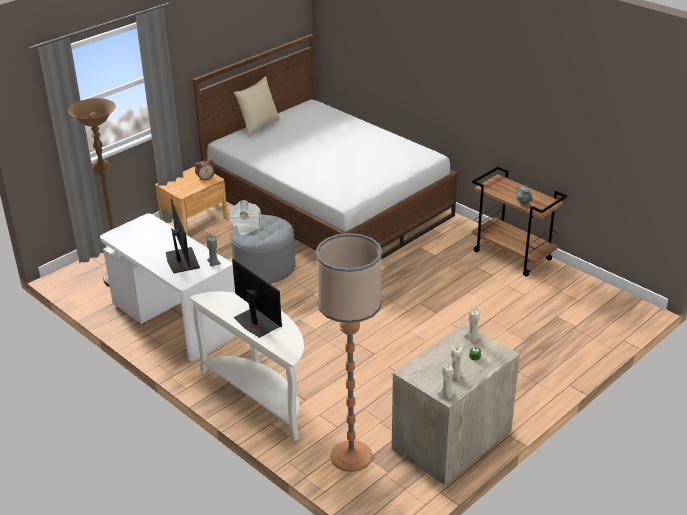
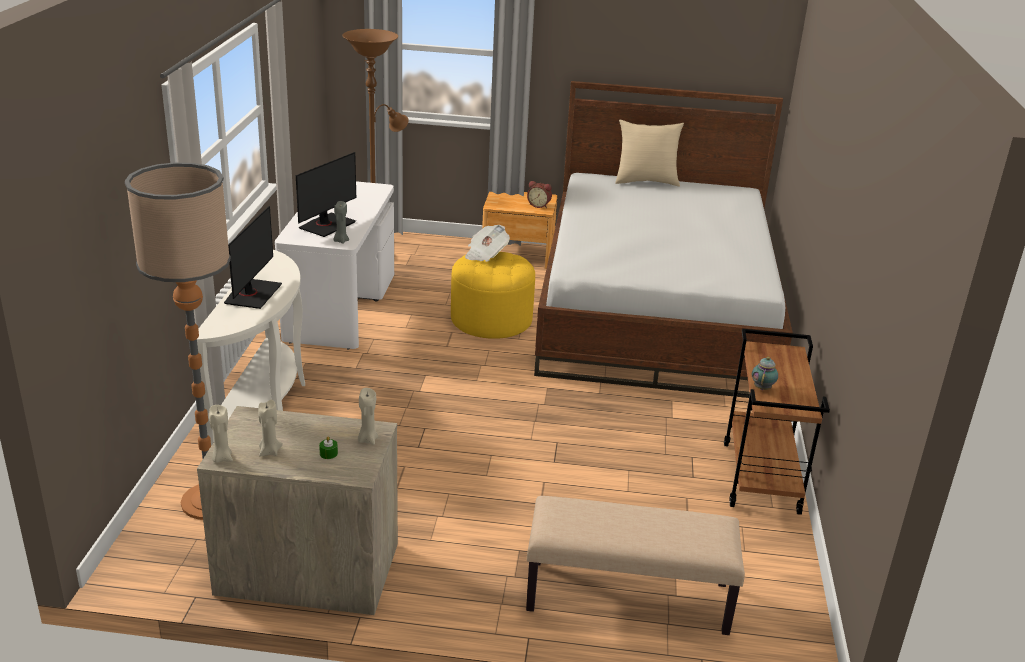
camera: 50 degrees right, 5 degrees down
grey ottoman [231,215,295,284] -> yellow ottoman [451,252,535,339]
none -> beige bench [526,496,745,635]

